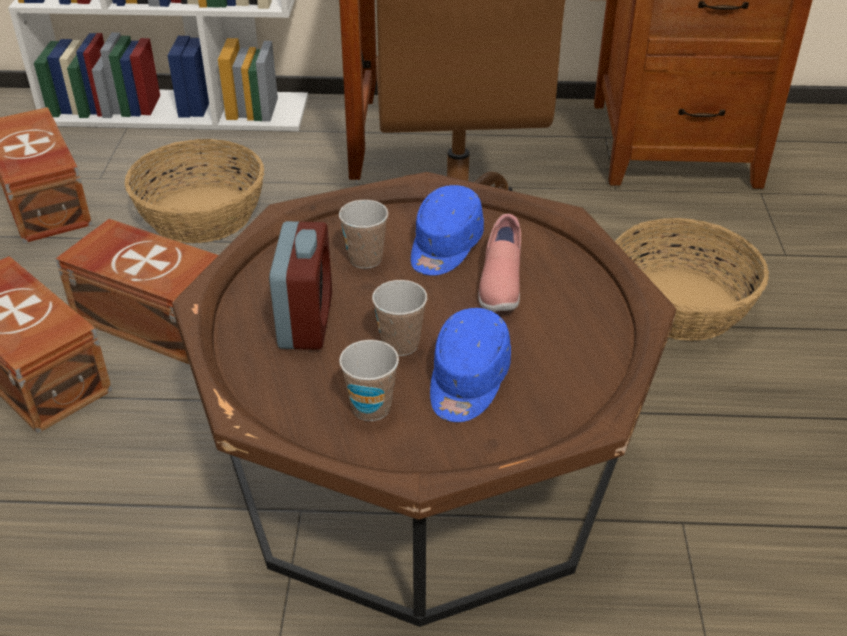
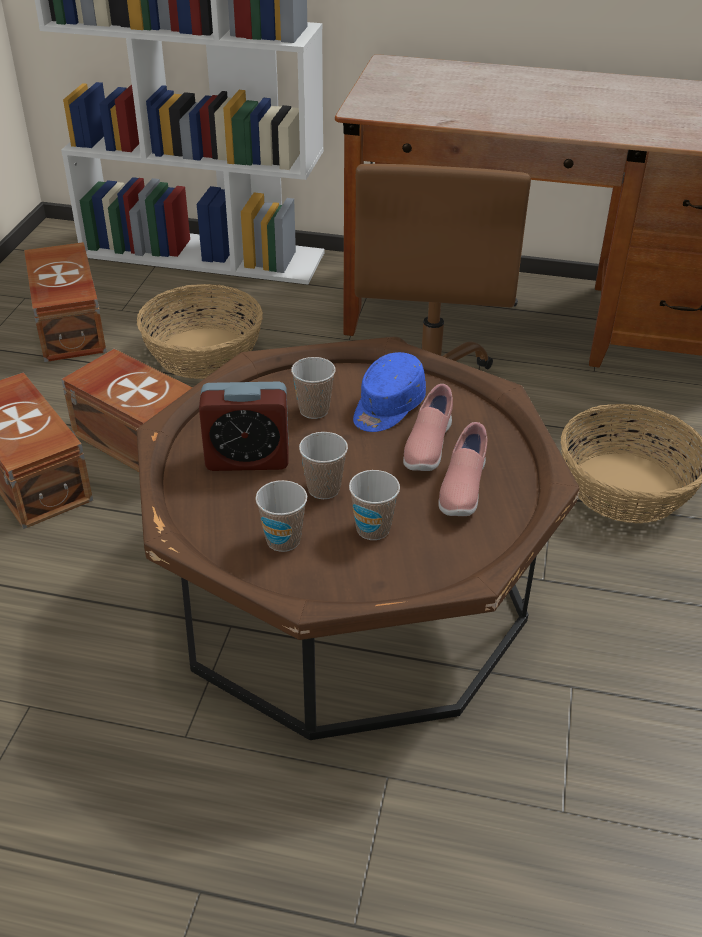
camera: 10 degrees right, 0 degrees up
alarm clock [269,221,332,350] -> alarm clock turned 75 degrees clockwise [199,382,289,471]
blue cap [430,308,511,422] -> cup [349,470,400,540]
none -> pink shoe [438,422,487,516]

